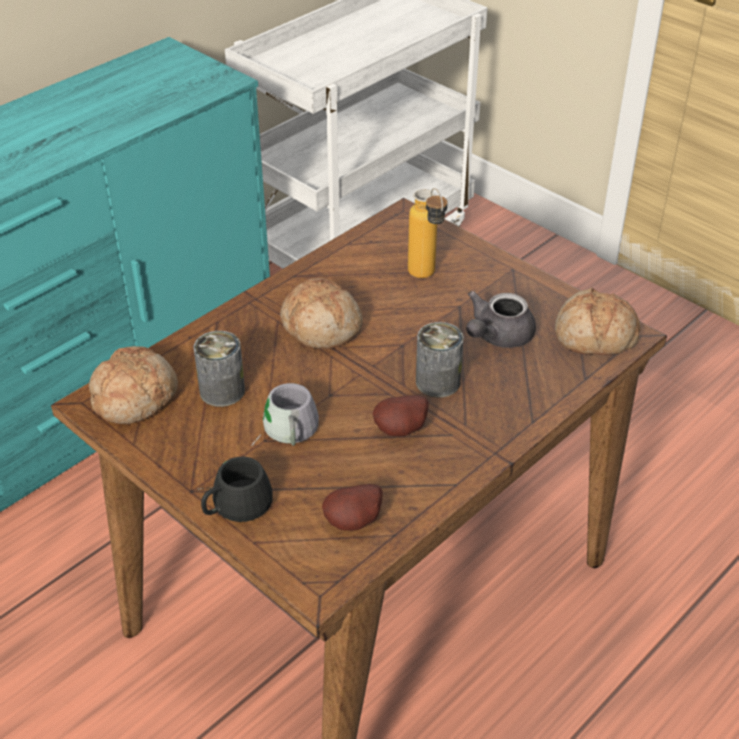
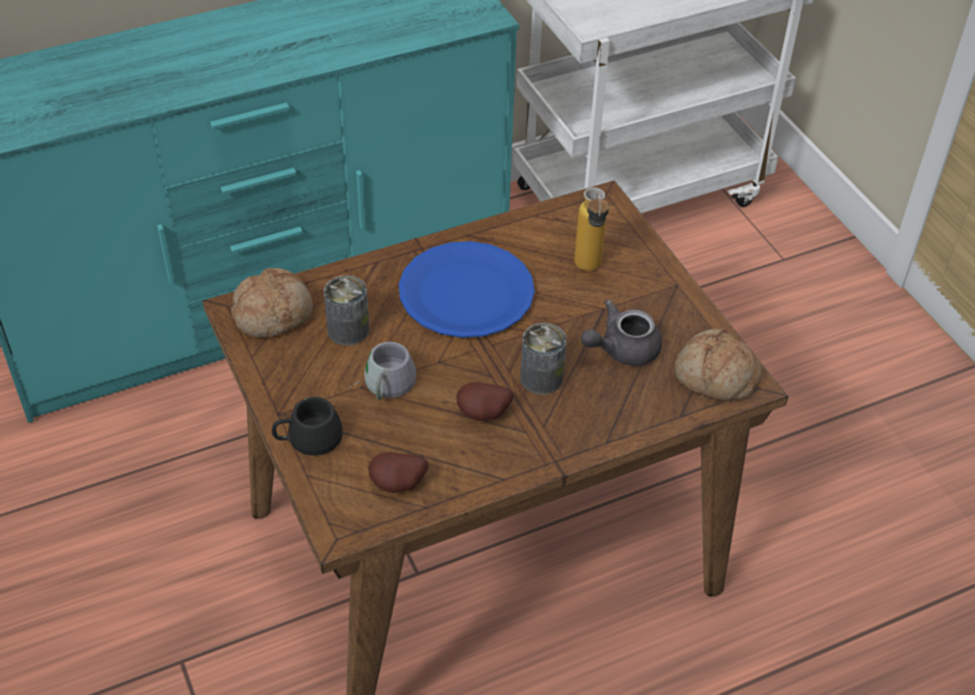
camera: 20 degrees right, 5 degrees up
bread [280,278,363,349] -> blue plate [399,241,535,338]

